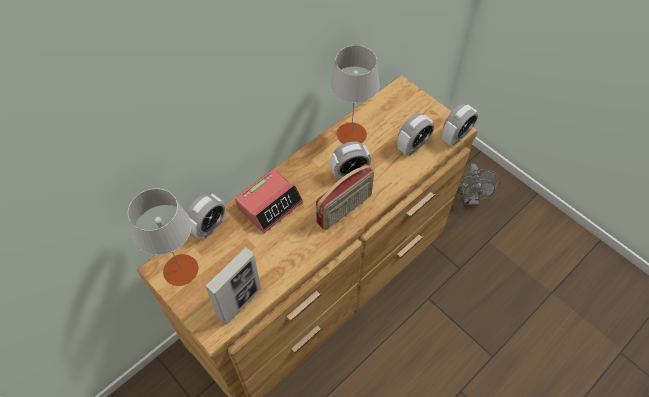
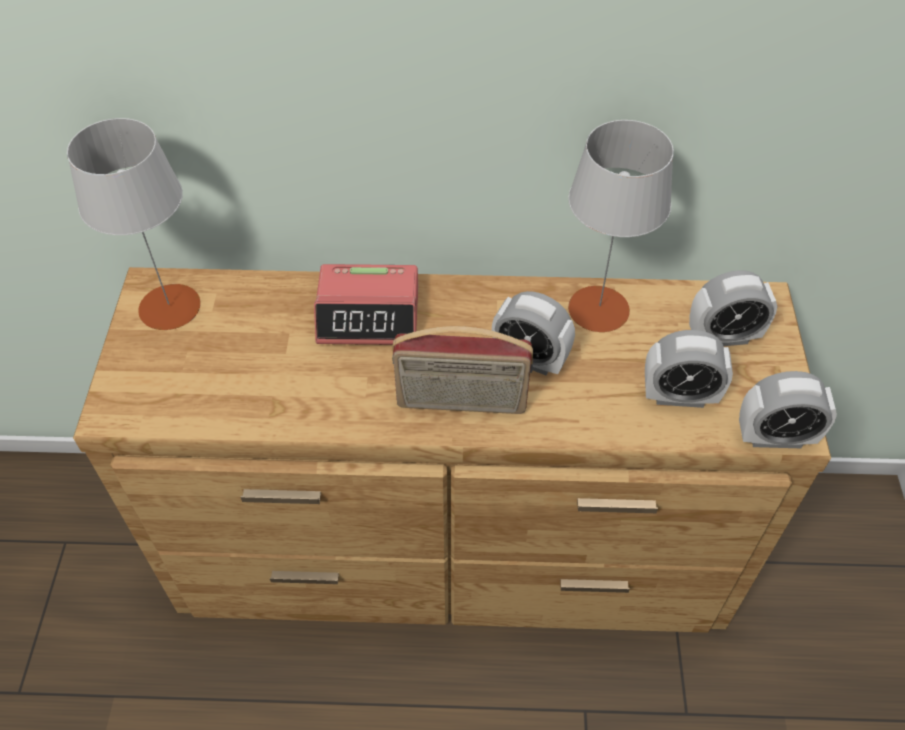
camera: 45 degrees right, 5 degrees down
alarm clock [187,194,226,240] -> alarm clock moved to [689,270,778,346]
picture frame [205,247,261,325] -> none
grey fan [457,163,501,205] -> none

